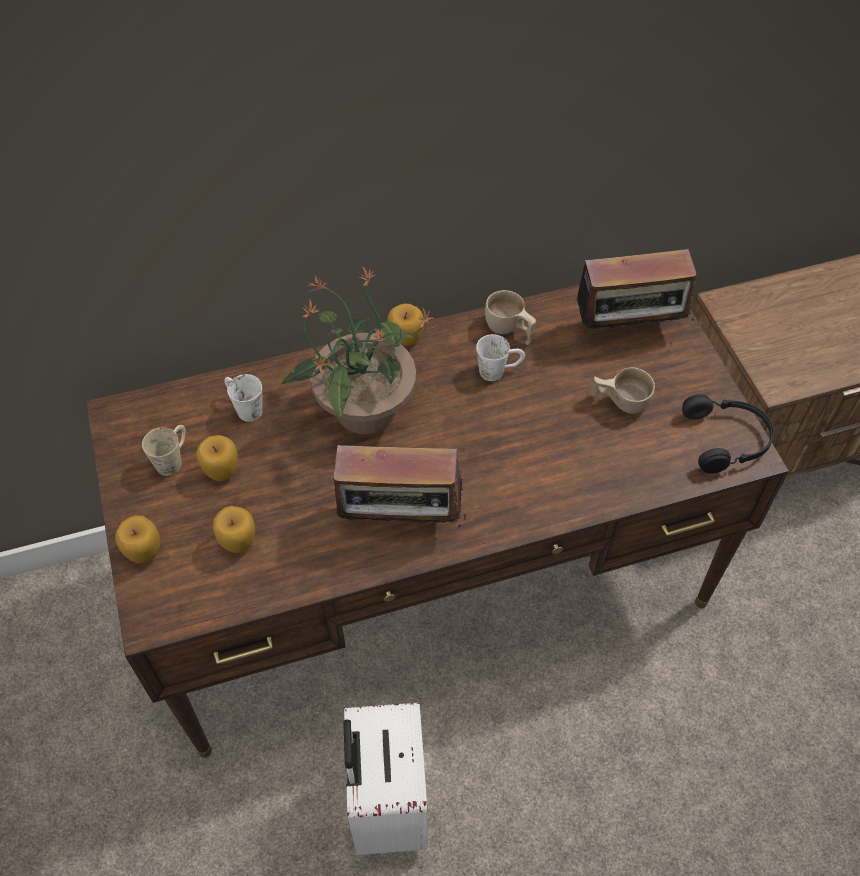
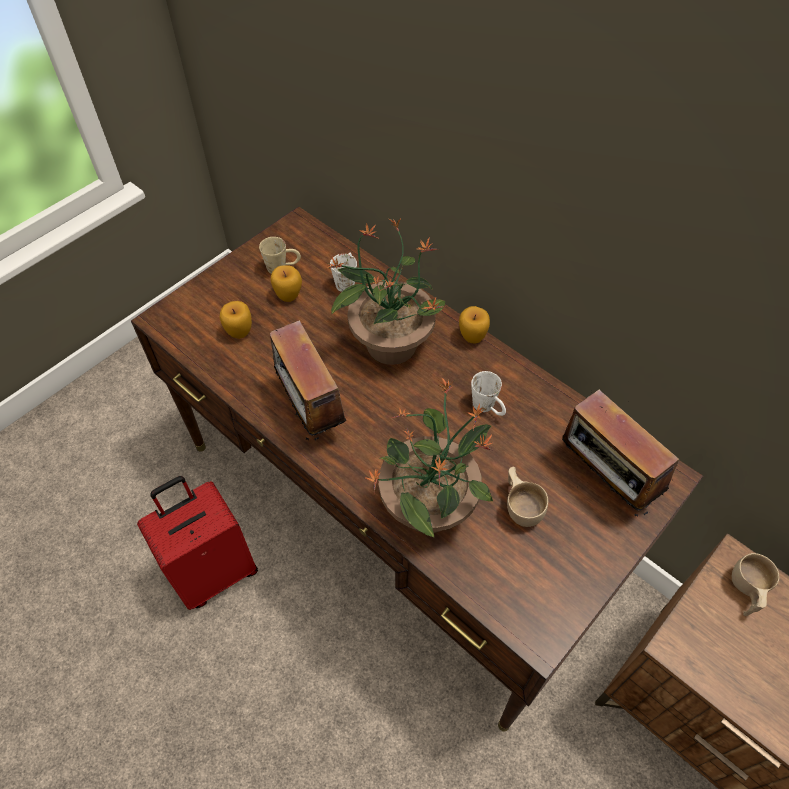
camera: 60 degrees right, 0 degrees up
apple [115,515,160,563] -> none
white suitcase [343,703,428,855] -> red suitcase [137,476,258,610]
beige cup [485,290,536,345] -> beige cup moved to [732,553,779,616]
black headphones [682,394,775,474] -> none
none -> potted plant [364,377,494,538]

